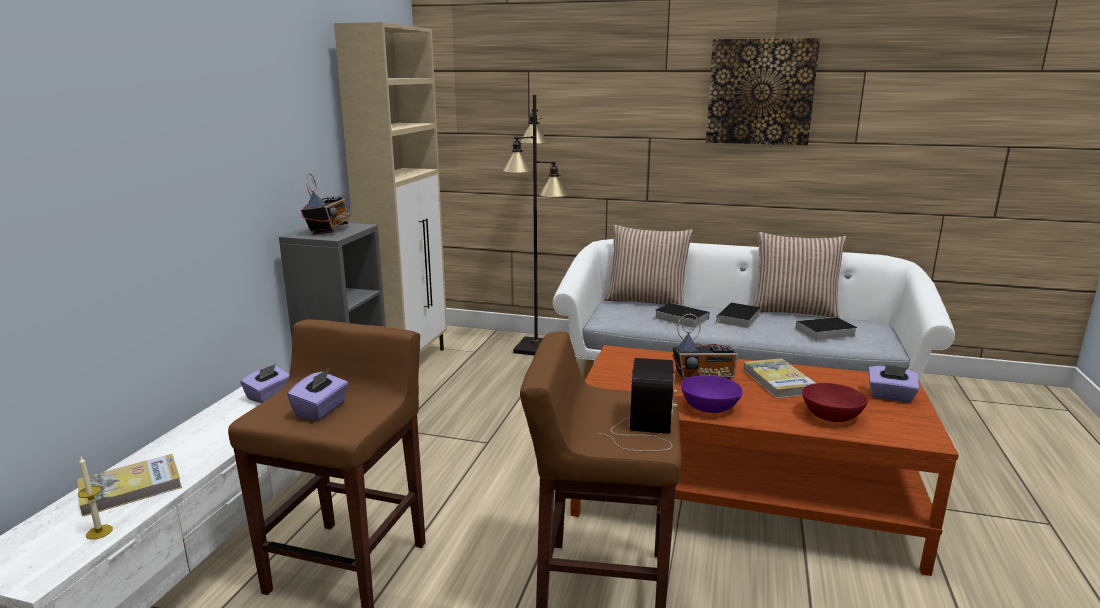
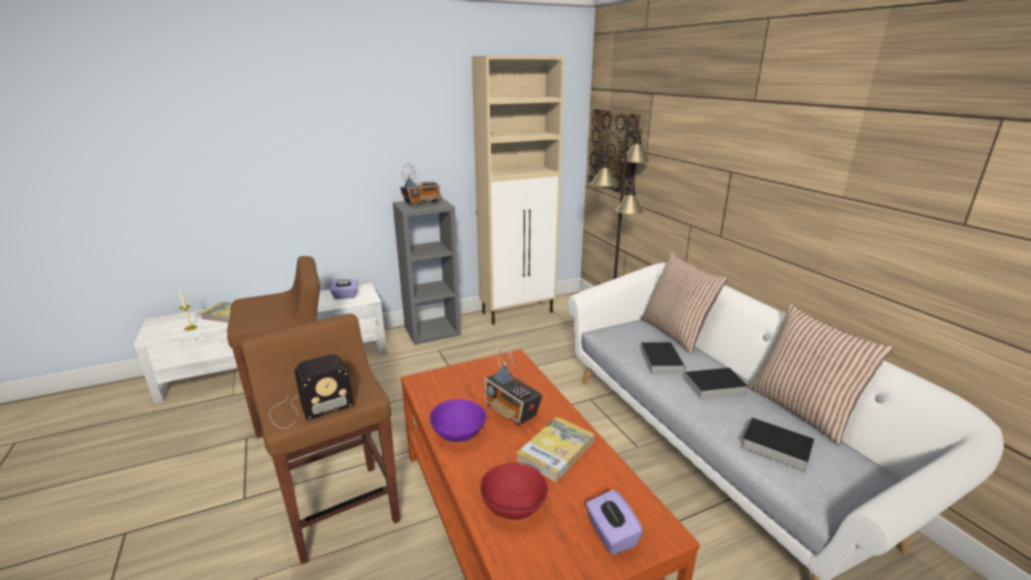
camera: 50 degrees right, 5 degrees up
purple tissue box [287,369,348,421] -> none
picture [706,38,820,145] -> picture moved to [588,109,641,195]

